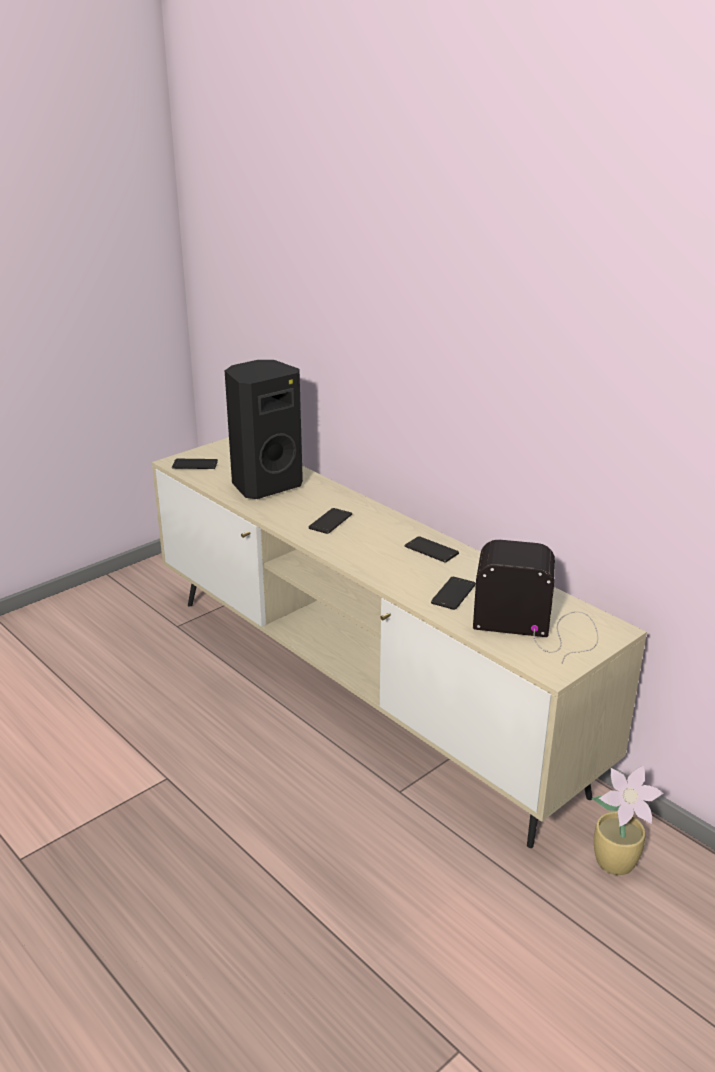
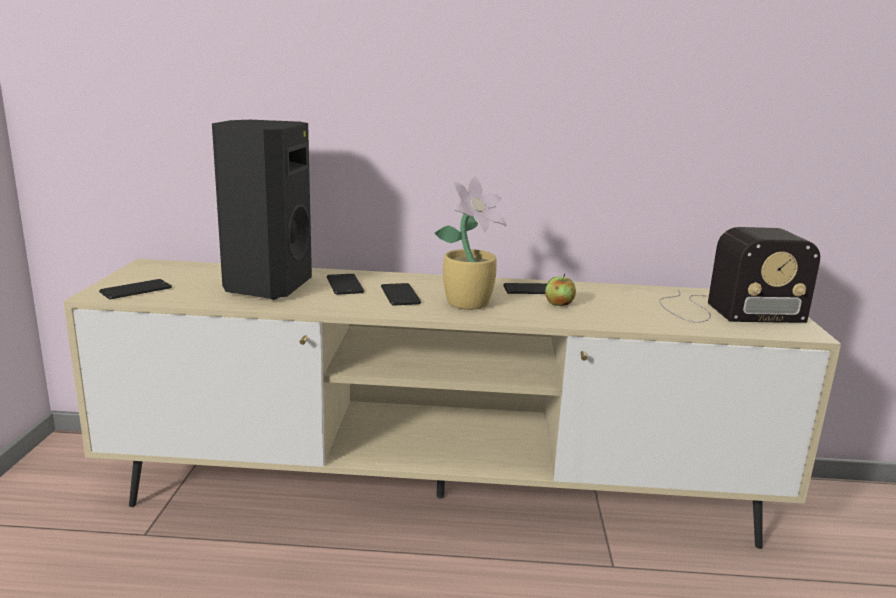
camera: 45 degrees left, 10 degrees down
phone [431,577,476,610] -> phone moved to [327,274,364,295]
radio [473,540,598,664] -> radio turned 150 degrees counterclockwise [659,227,820,323]
potted plant [592,766,663,875] -> potted plant moved to [434,177,506,310]
none -> apple [545,274,576,306]

